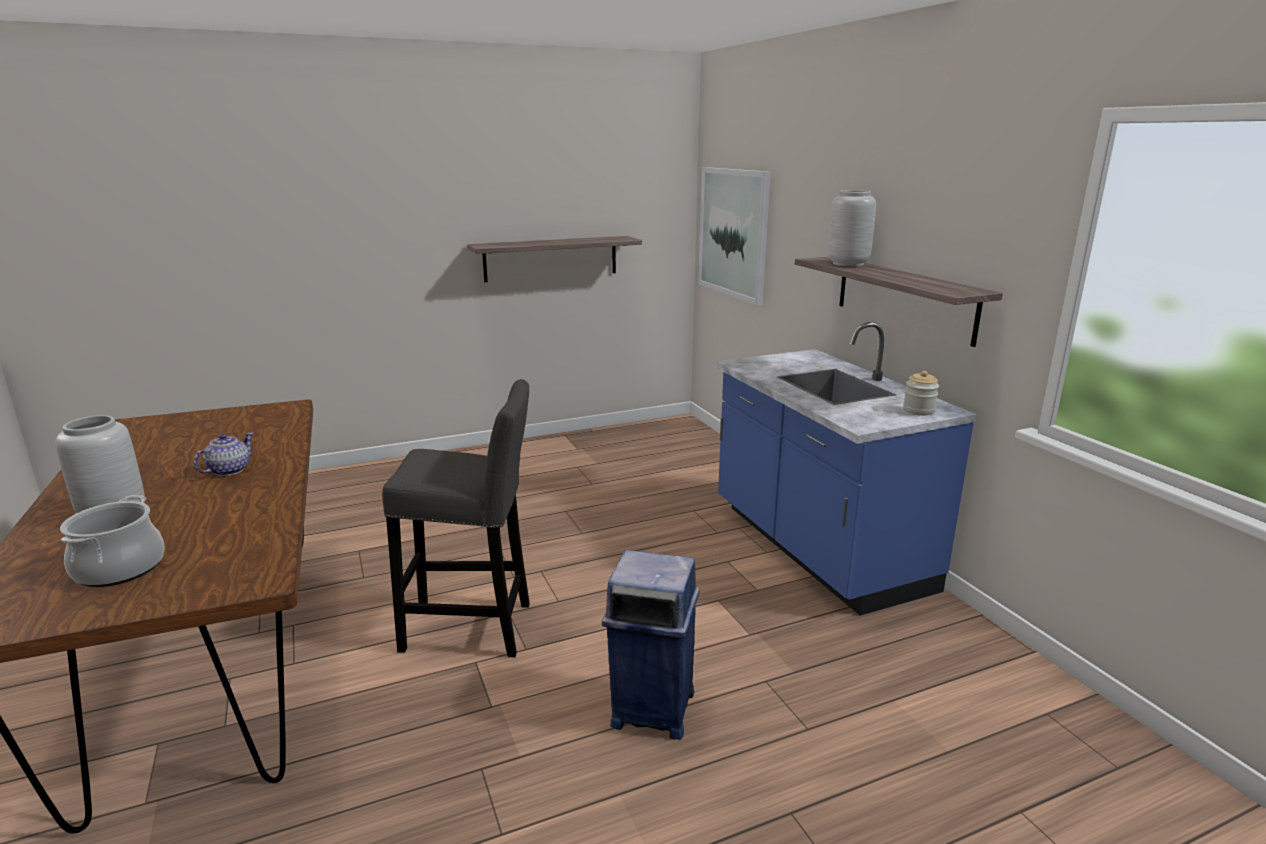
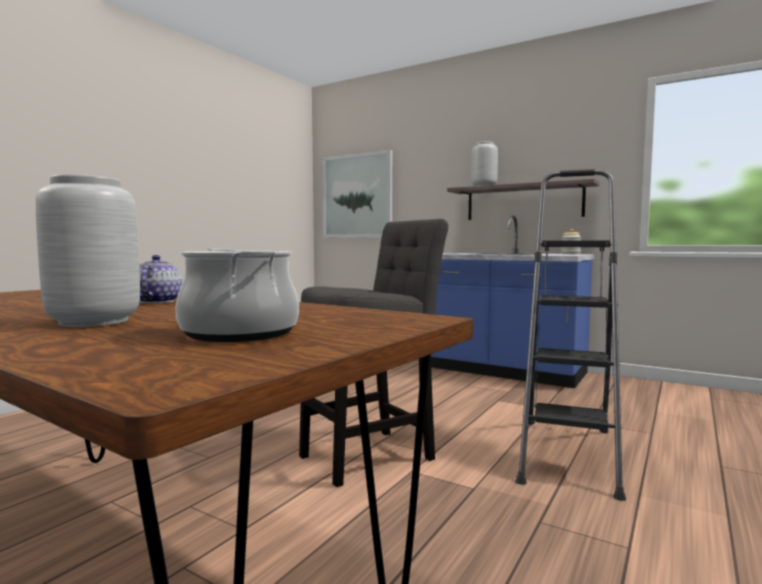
camera: 35 degrees left, 15 degrees down
shelf [467,236,642,282] -> none
blue trash can [602,550,700,740] -> step ladder [515,169,626,501]

